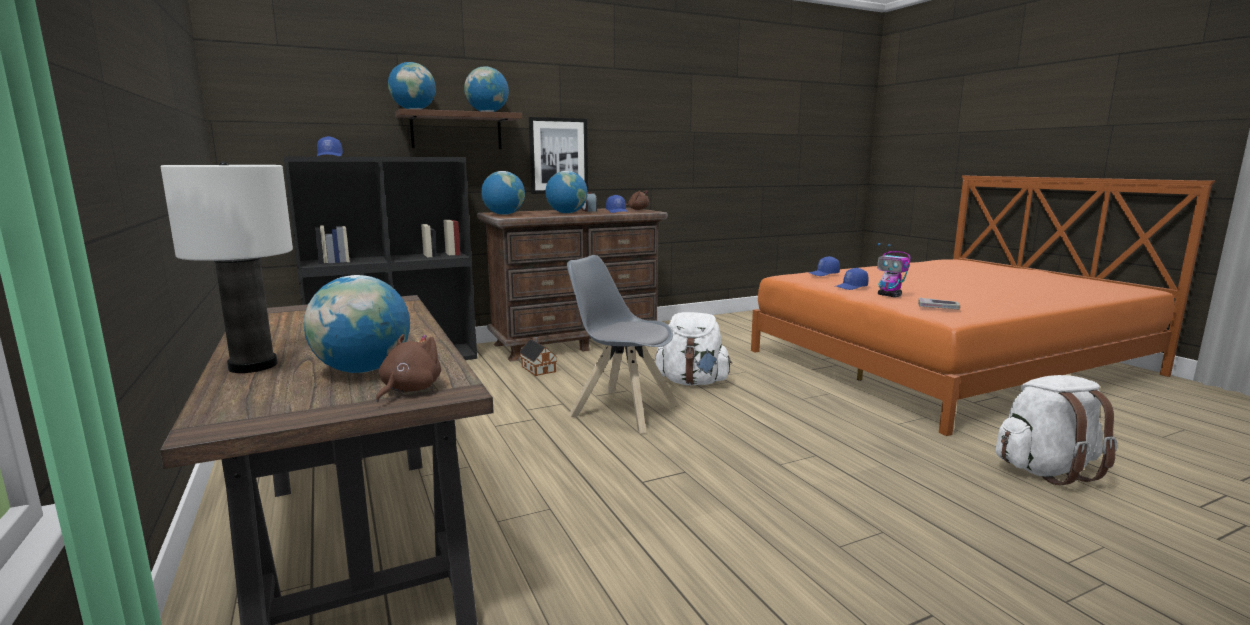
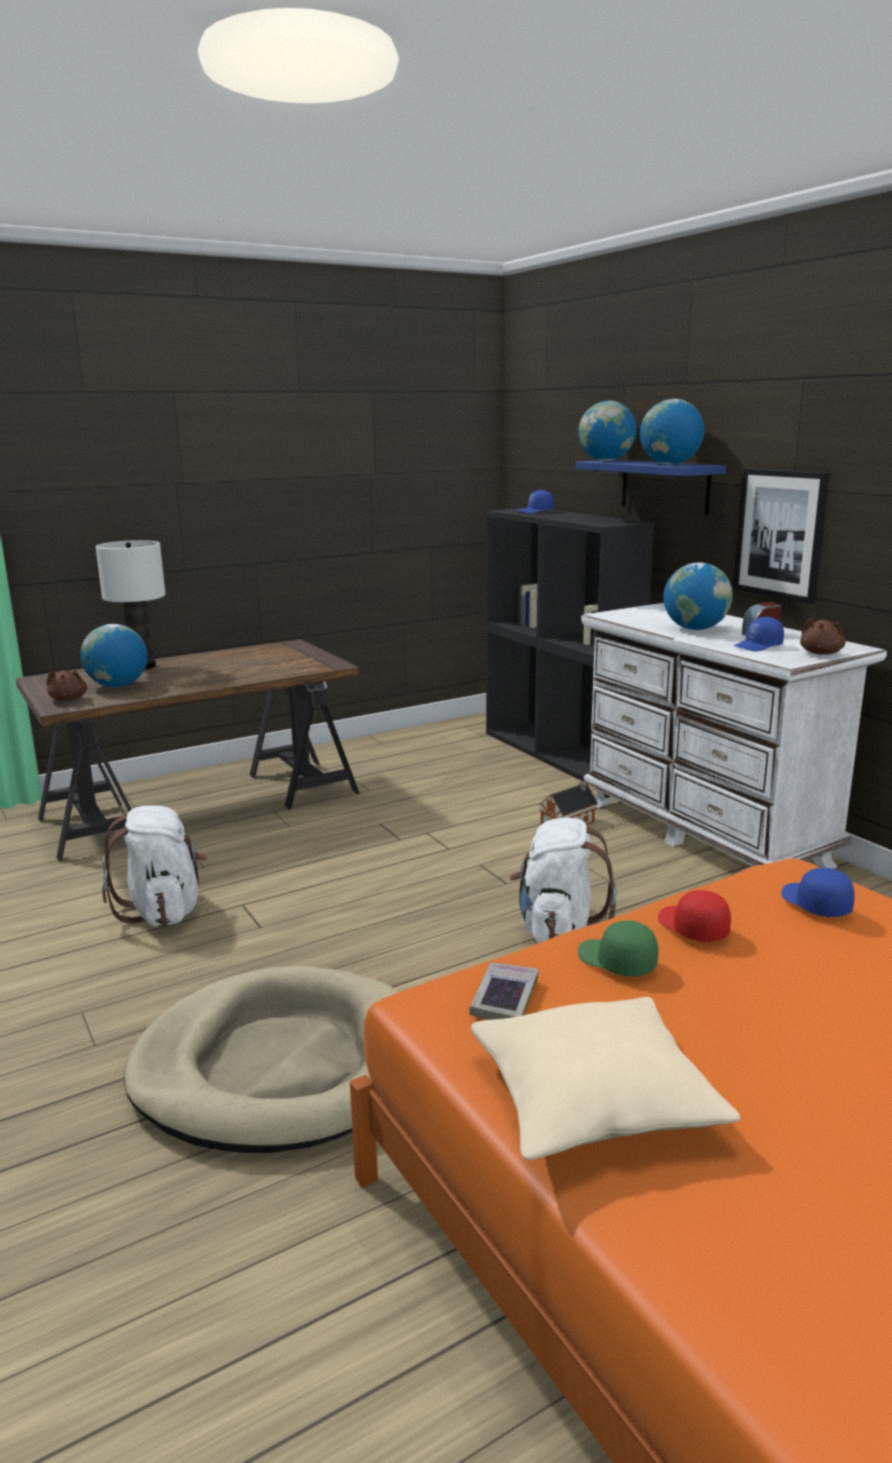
camera: 85 degrees right, 5 degrees up
brown plush toy [376,334,441,402] -> brown plush toy turned 60 degrees clockwise [47,670,87,701]
brown shelf [395,109,522,149] -> blue shelf [575,460,726,516]
brown dresser [477,208,668,362] -> white dresser [581,603,887,869]
globe [481,171,525,215] -> none
grey chair [567,255,680,433] -> none
blue cap [835,268,869,290] -> red cap [658,890,731,942]
toy robot [877,243,911,297] -> green cap [578,921,658,977]
white backpack [996,375,1117,485] -> white backpack moved to [102,805,207,927]
none -> beige dog bed [124,966,399,1153]
none -> beige pillow [471,997,740,1160]

